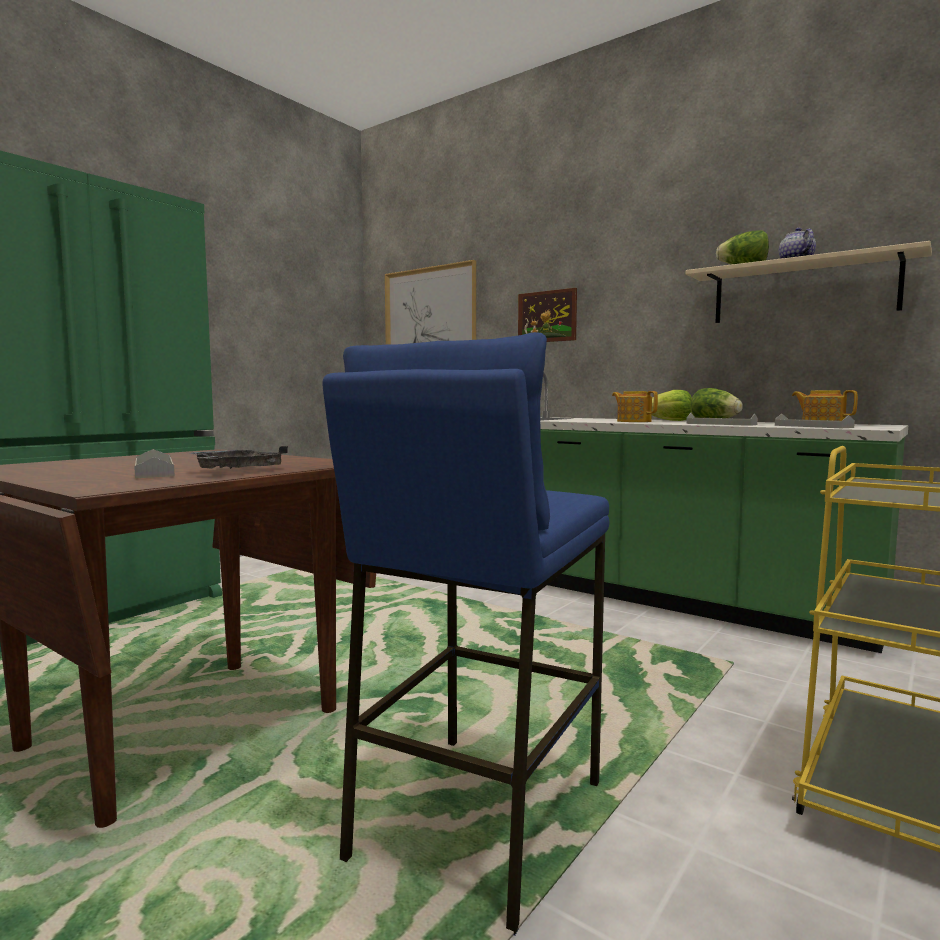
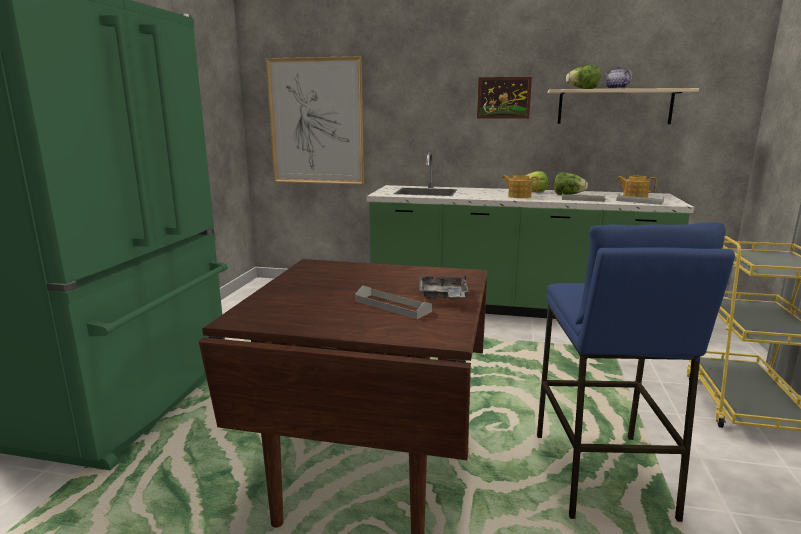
camera: 25 degrees left, 10 degrees up
picture [518,288,577,342] -> picture moved to [477,77,532,119]

